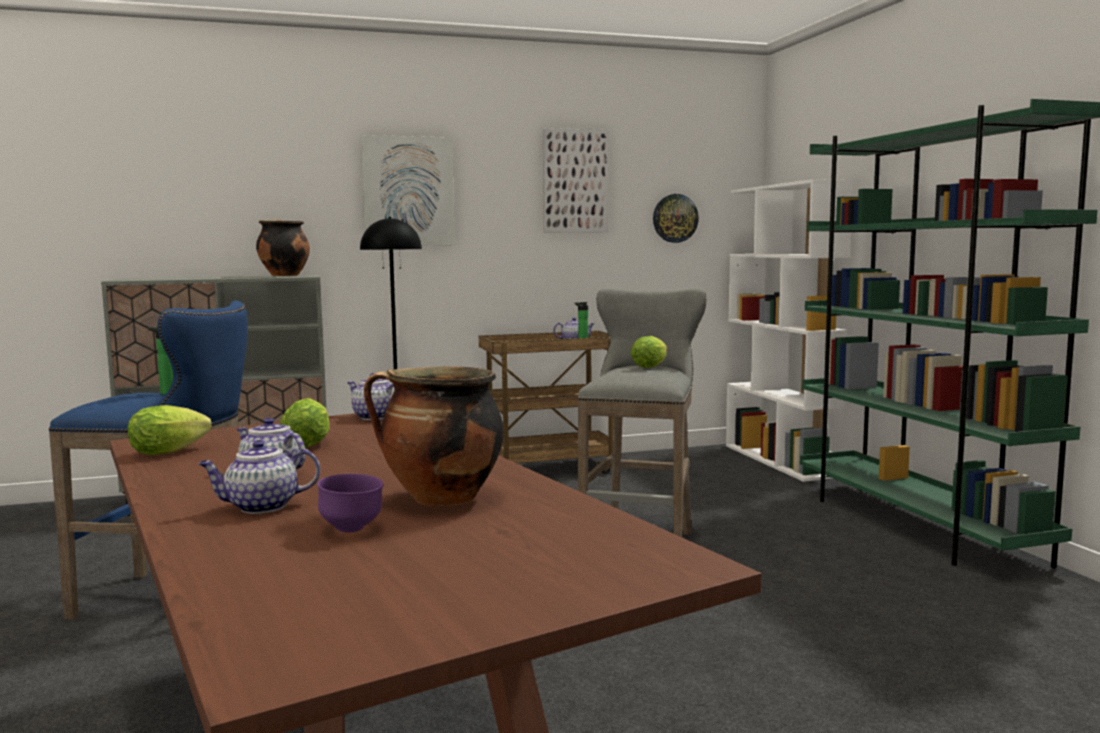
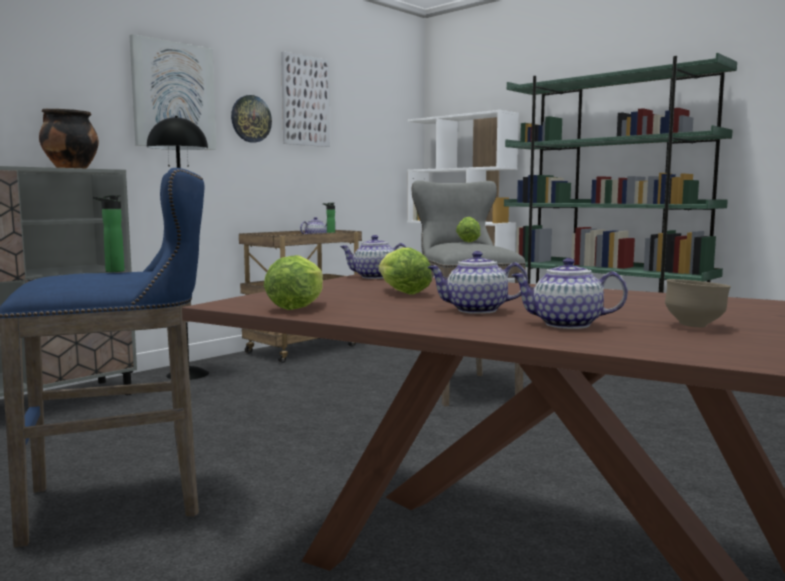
camera: 30 degrees left, 0 degrees up
teapot [198,440,320,514] -> teapot turned 60 degrees clockwise [512,258,628,329]
purple bowl [317,474,384,533] -> brown bowl [665,279,731,327]
cooking pot [364,366,504,506] -> none
wall clock [653,194,699,243] -> wall clock moved to [231,95,272,143]

